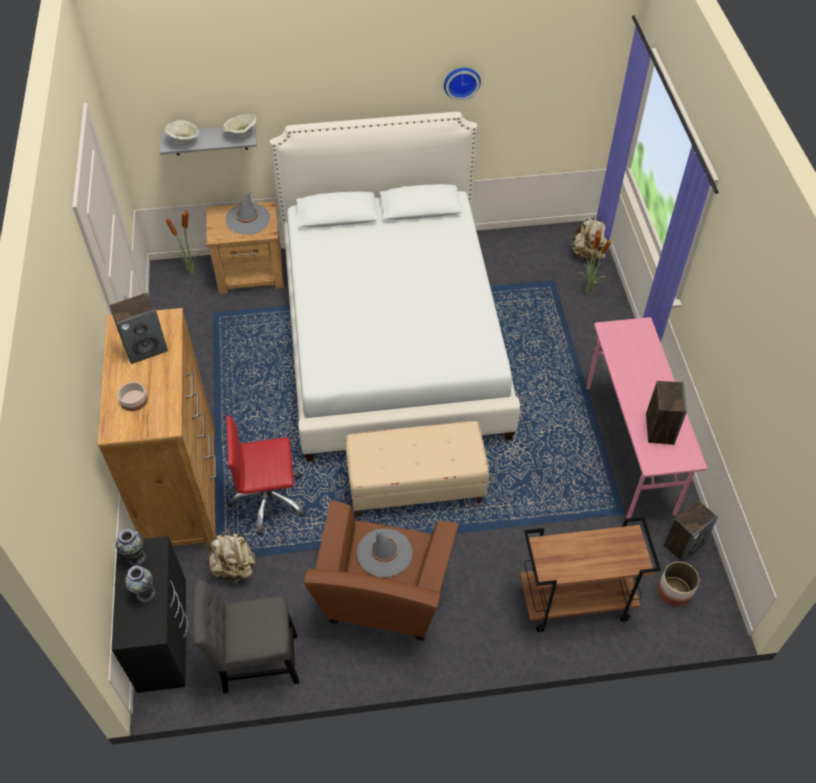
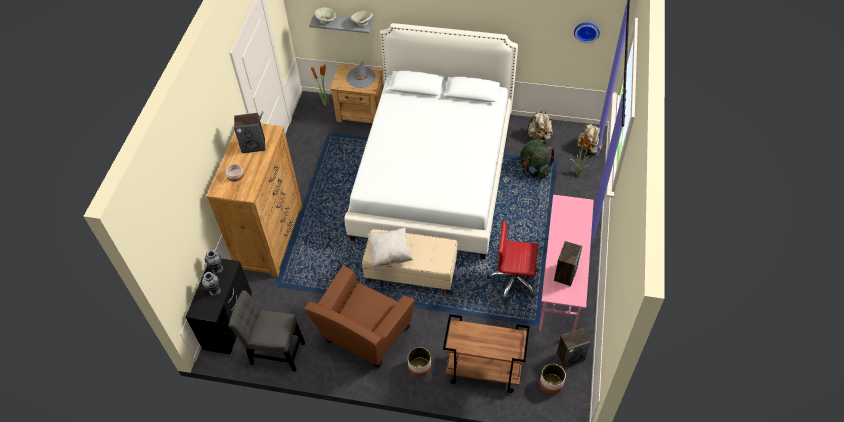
camera: 20 degrees right, 0 degrees up
beige backpack [207,529,255,584] -> beige backpack moved to [526,110,553,143]
red office chair [226,415,306,535] -> red office chair moved to [487,221,538,302]
grey hat [357,528,412,577] -> none
wall clock [444,68,481,100] -> wall clock moved to [574,22,600,43]
none -> beige pillow [367,228,413,267]
none -> planter [408,347,431,377]
none -> green backpack [520,139,555,179]

